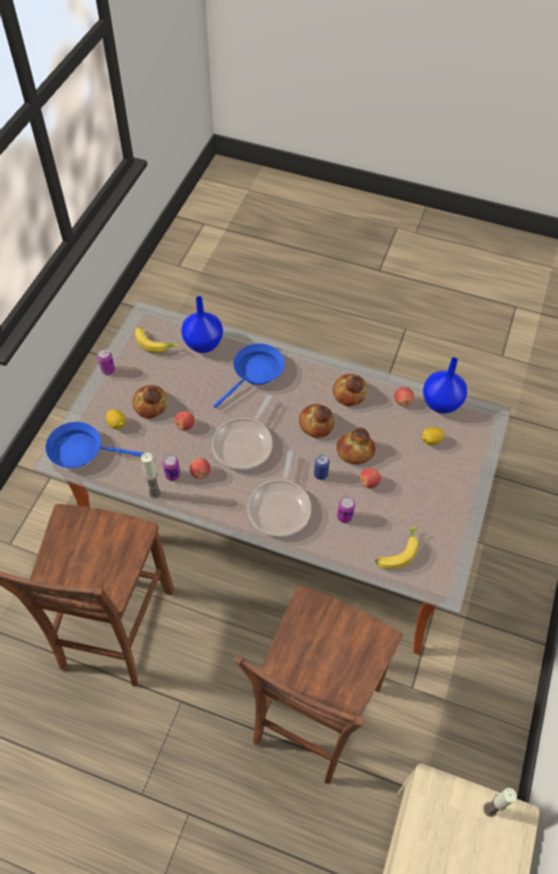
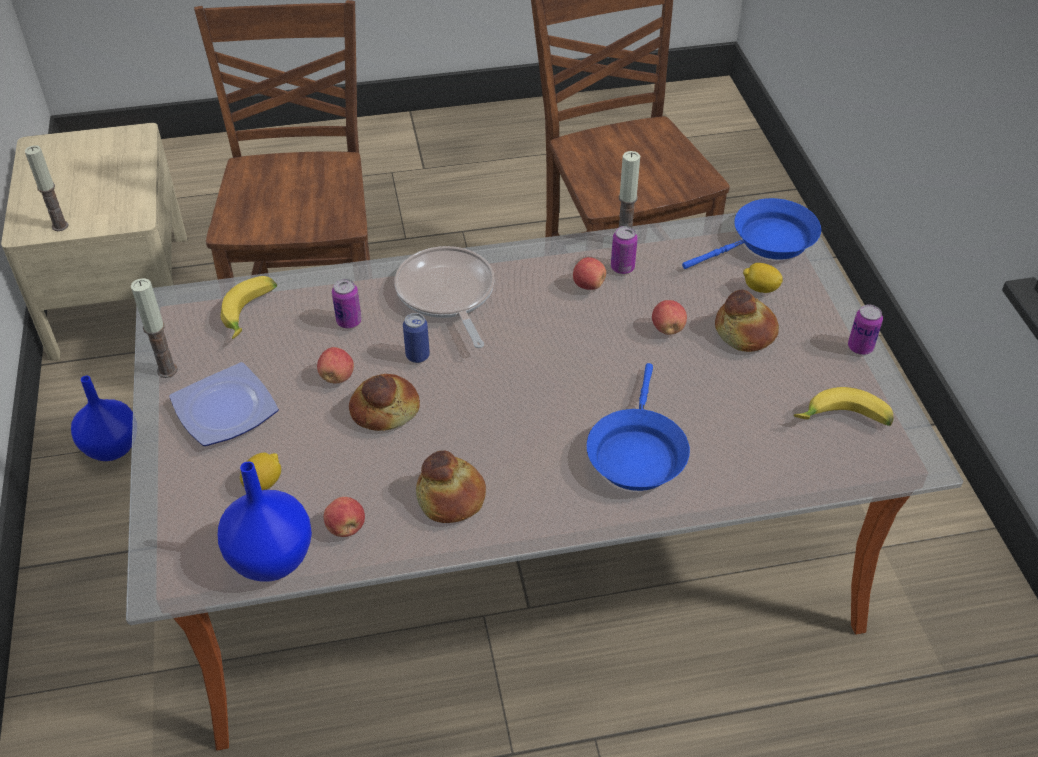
camera: 150 degrees right, 10 degrees down
blue vase [181,296,223,353] -> blue vase moved to [71,376,133,461]
frying pan [212,395,273,470] -> none
bread [299,404,334,438] -> none
none -> candle [131,278,177,378]
none -> plate [169,362,279,446]

